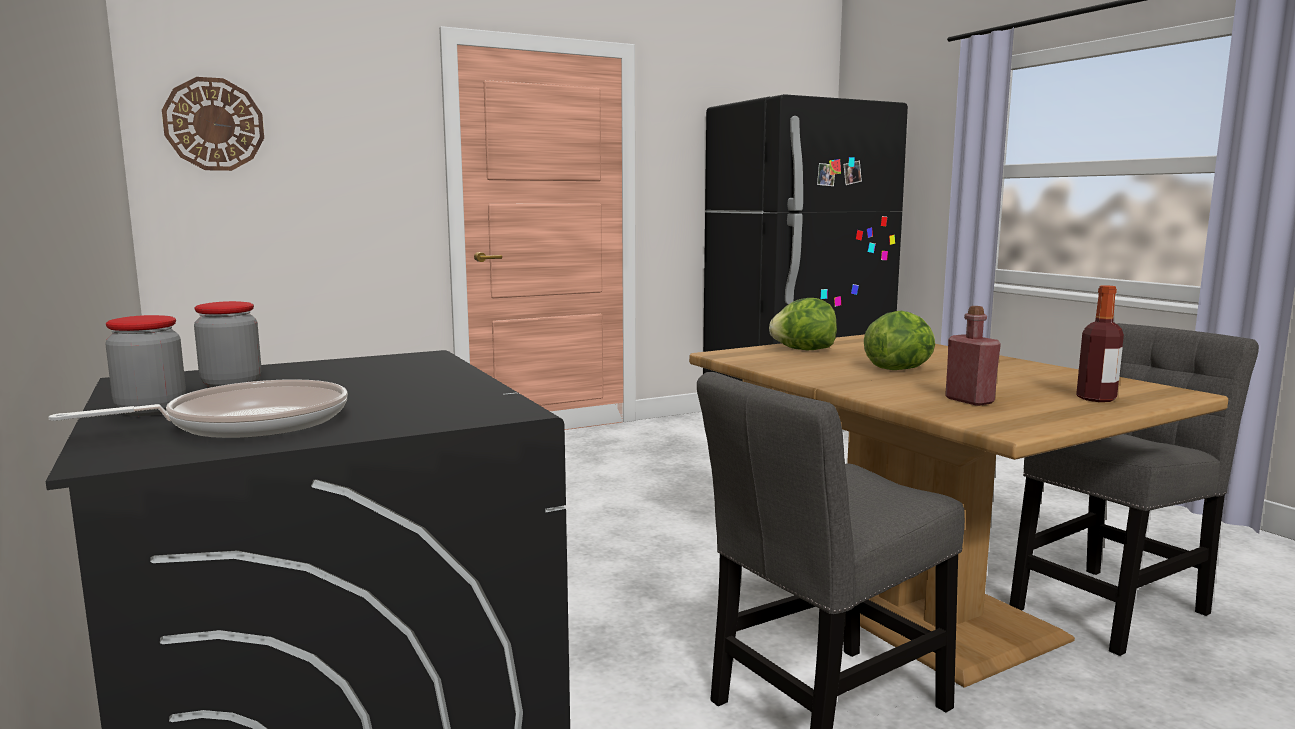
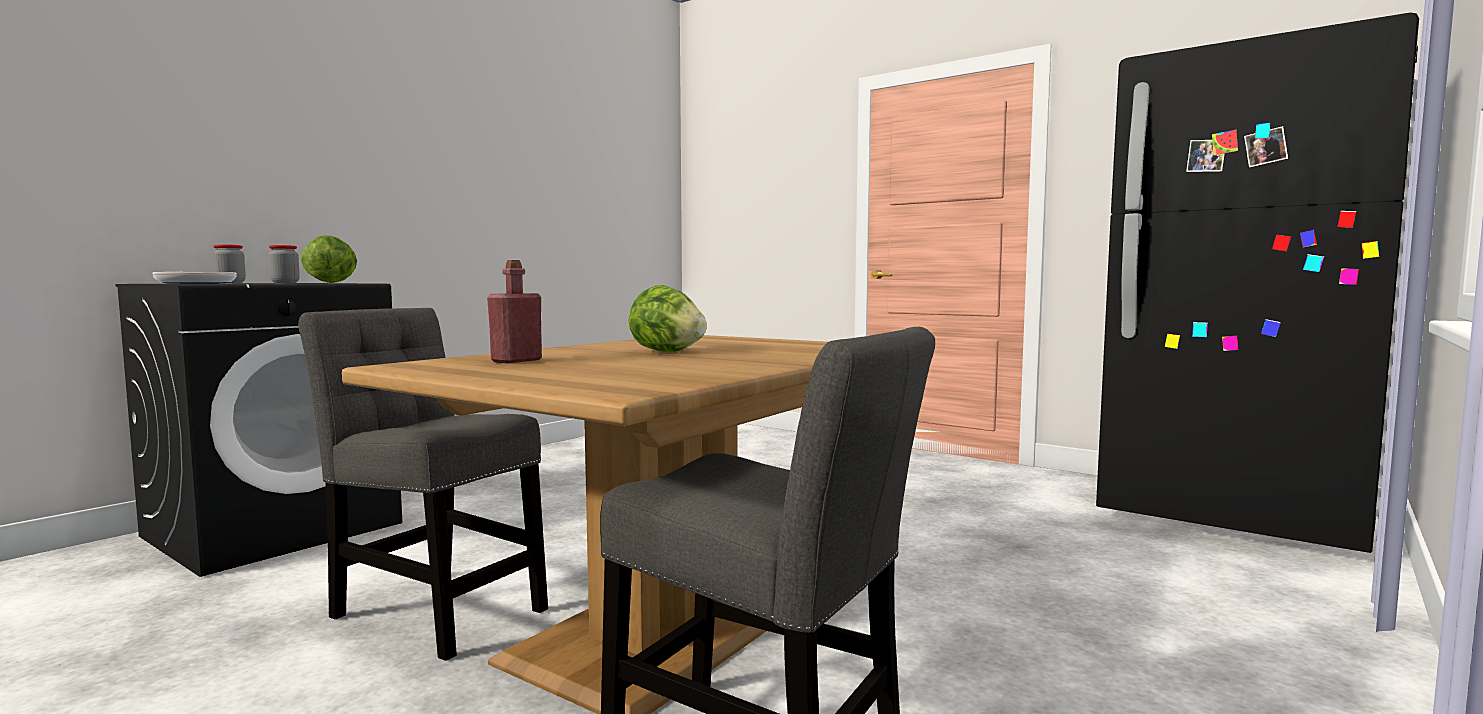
camera: 65 degrees right, 5 degrees down
wall clock [162,77,264,171] -> none
lettuce [769,298,837,350] -> lettuce moved to [301,235,357,283]
bottle [1076,285,1124,402] -> none

